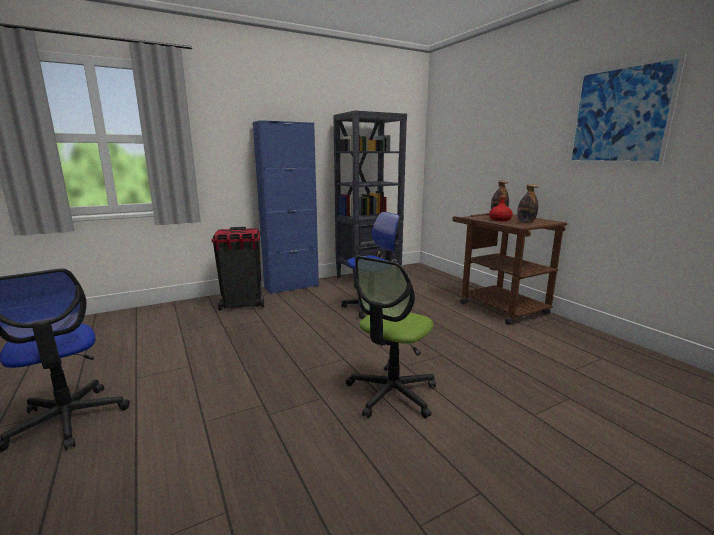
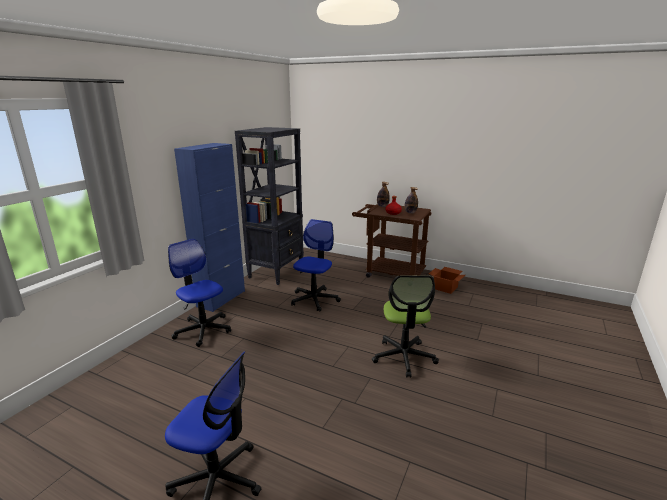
camera: 35 degrees left, 5 degrees up
black trash can [211,227,264,311] -> office chair [168,239,231,347]
picture [568,53,687,165] -> none
none -> cardboard box [429,267,465,294]

